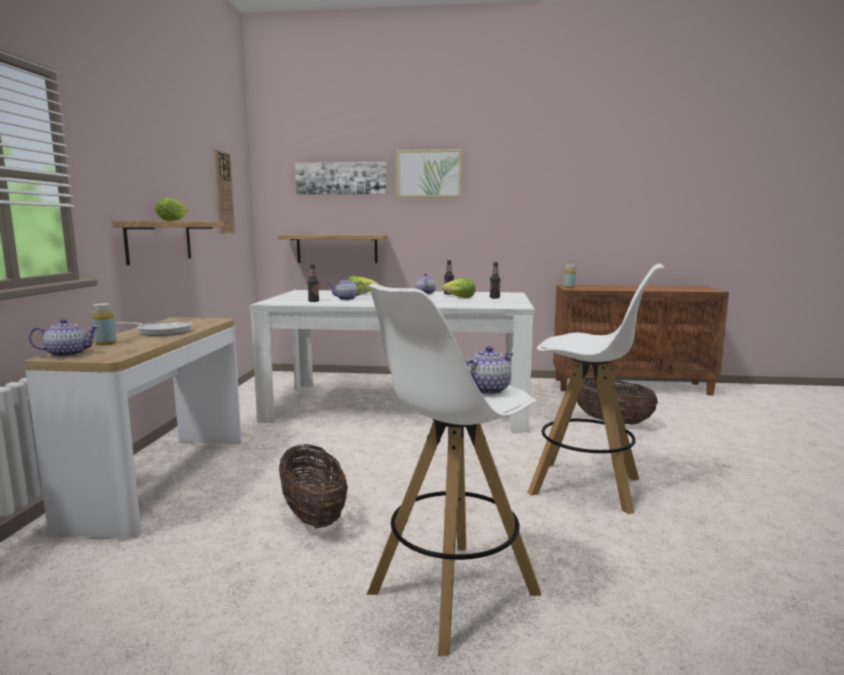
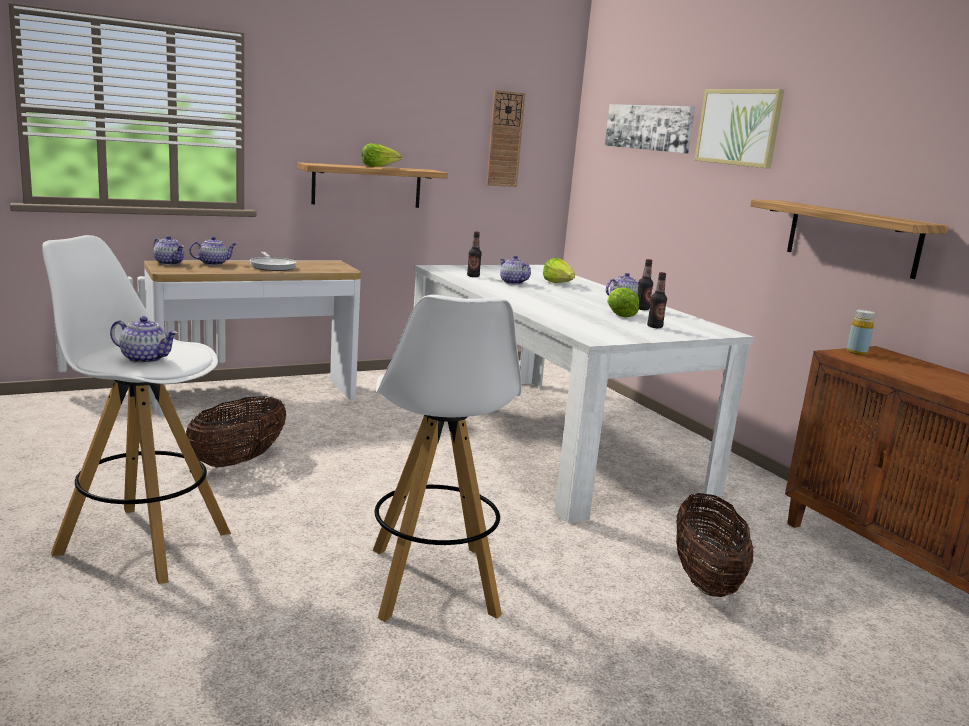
camera: 55 degrees right, 5 degrees up
yellow bottle [92,303,116,345] -> teapot [189,236,236,265]
shelf [278,235,388,263] -> shelf moved to [750,199,948,279]

